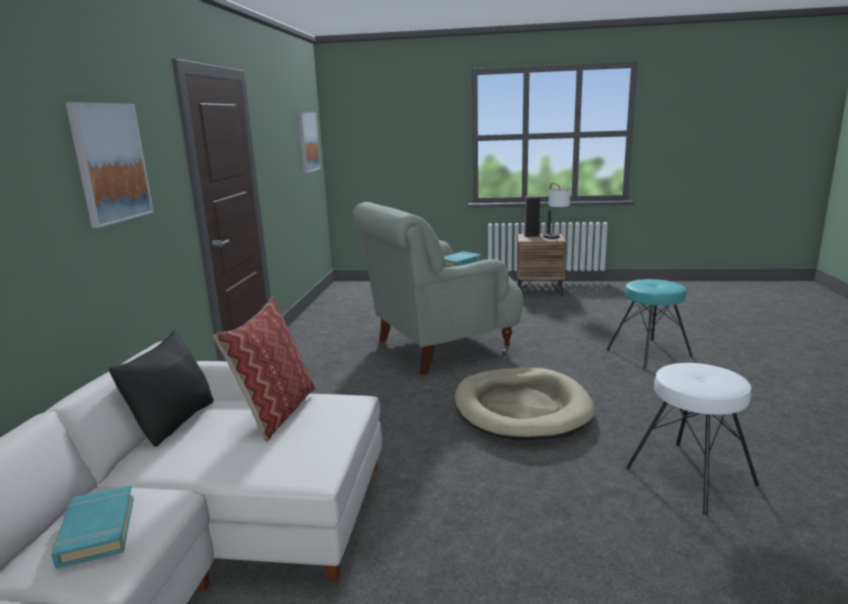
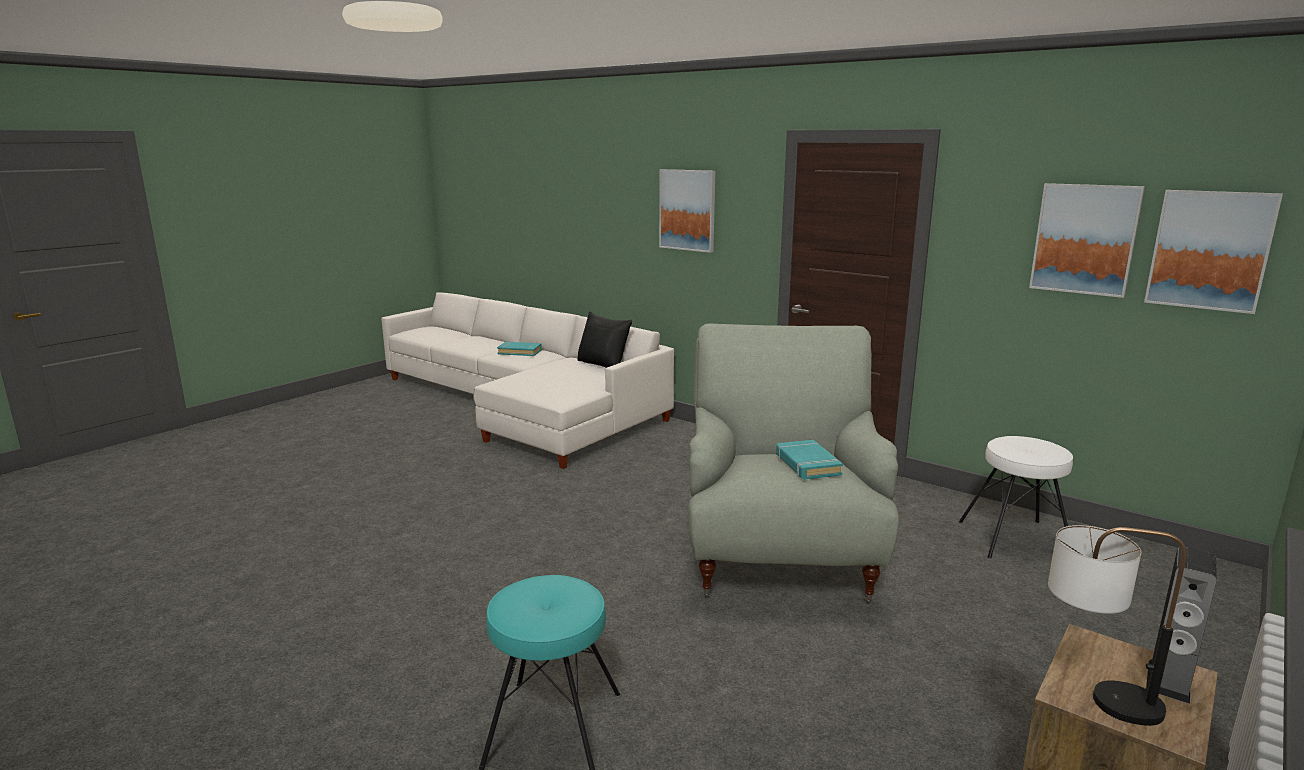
camera: 120 degrees right, 0 degrees up
pillow [213,297,315,442] -> none
beige dog bed [455,368,595,441] -> none
white stool [626,363,759,515] -> white stool moved to [959,436,1073,558]
none -> picture [1029,183,1145,298]

